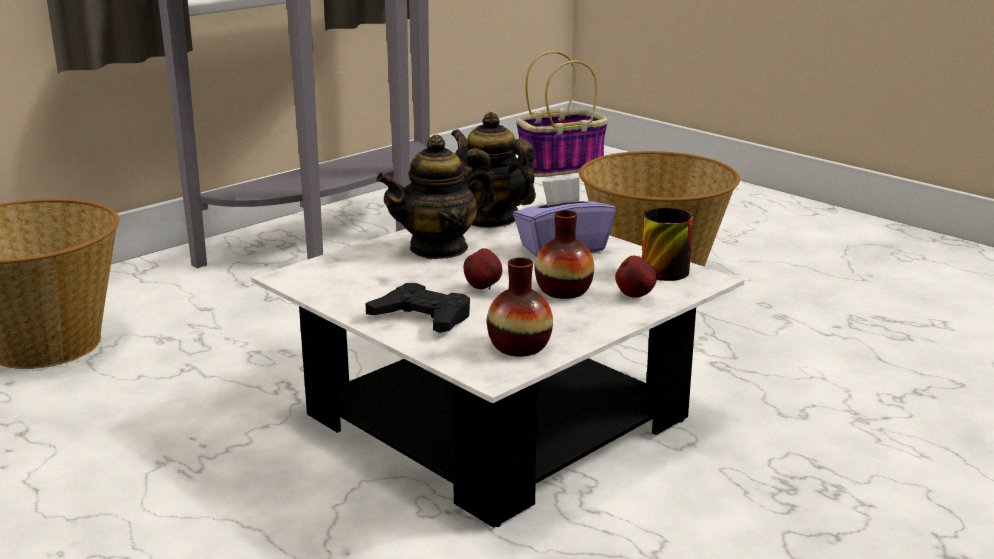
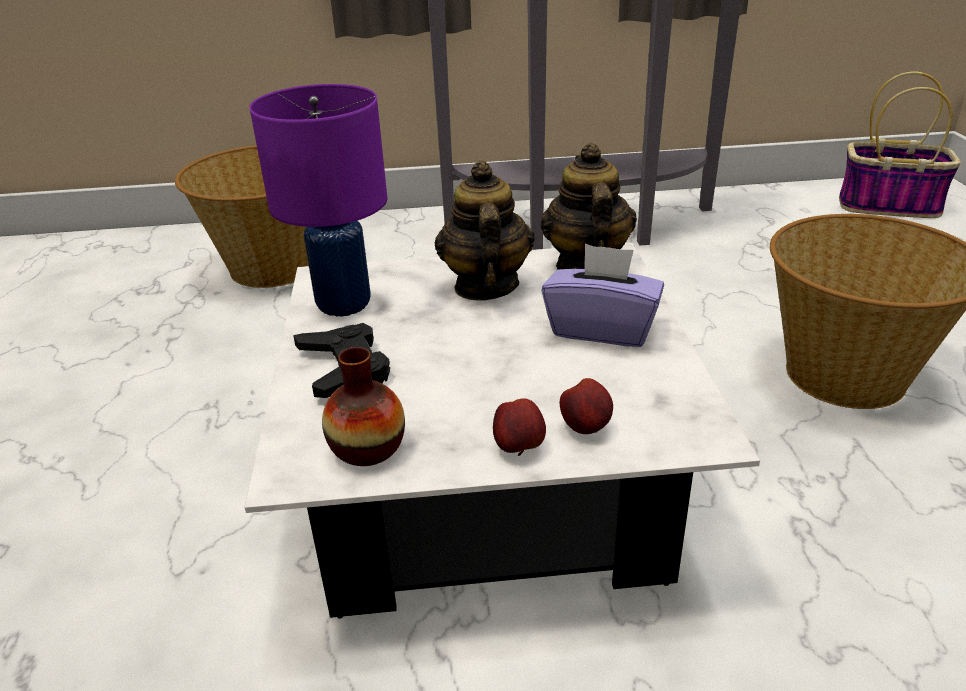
camera: 40 degrees right, 10 degrees up
teapot [377,135,496,259] -> teapot turned 75 degrees clockwise [435,160,535,301]
apple [463,248,503,290] -> apple moved to [493,398,546,456]
vase [535,210,594,299] -> none
mug [642,208,693,281] -> none
none -> purple table lamp [249,84,387,316]

